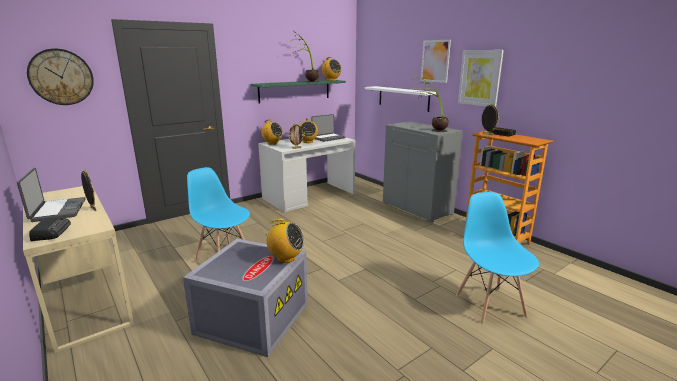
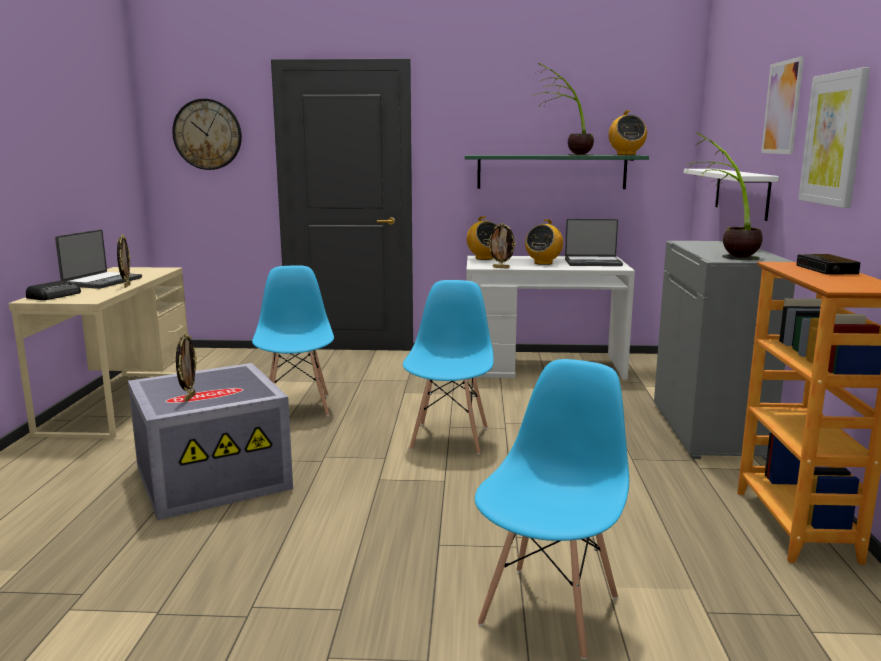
camera: 40 degrees right, 5 degrees down
radio [262,219,304,263] -> none
picture frame [481,103,500,135] -> picture frame moved to [176,333,197,402]
none -> blue chair [403,280,494,455]

